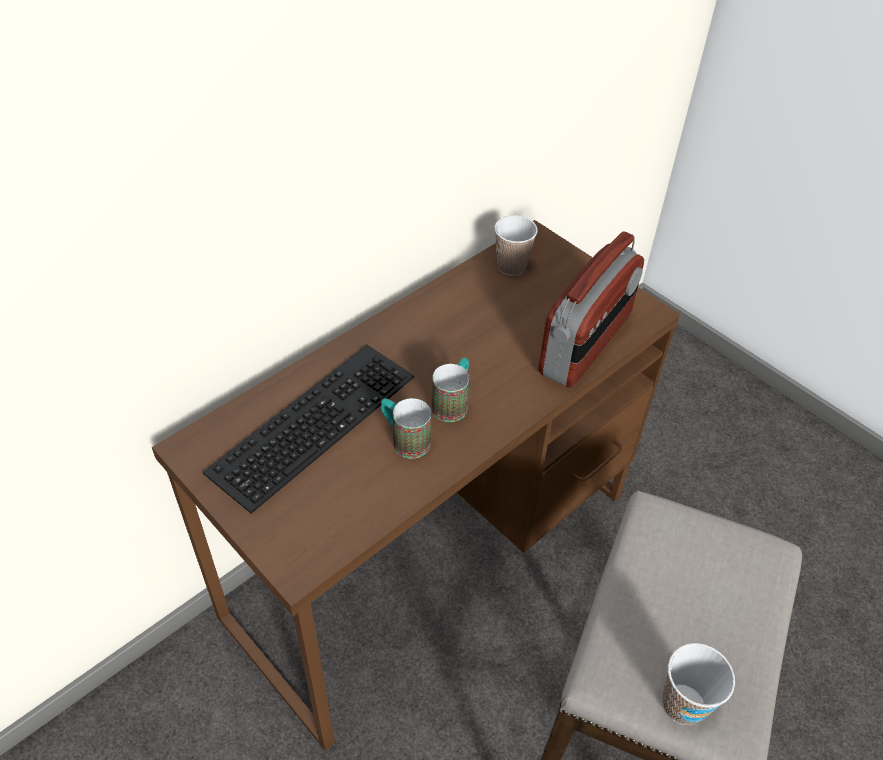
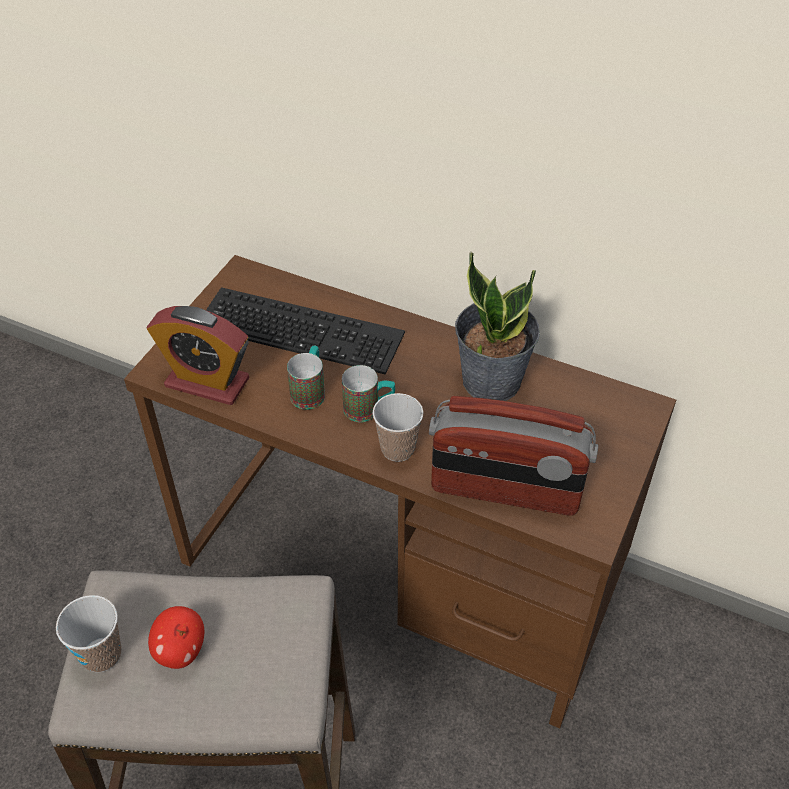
camera: 70 degrees right, 0 degrees up
cup [494,215,538,276] -> cup moved to [372,393,424,462]
none -> alarm clock [147,306,249,405]
none -> apple [148,606,204,669]
none -> potted plant [455,252,540,401]

